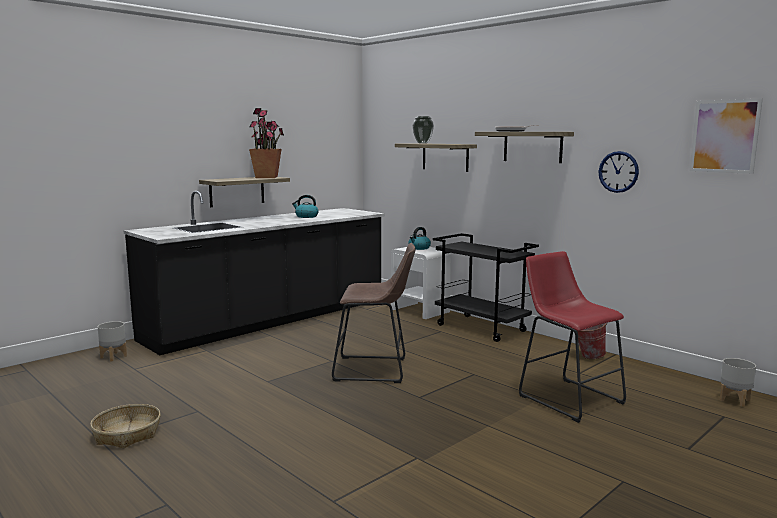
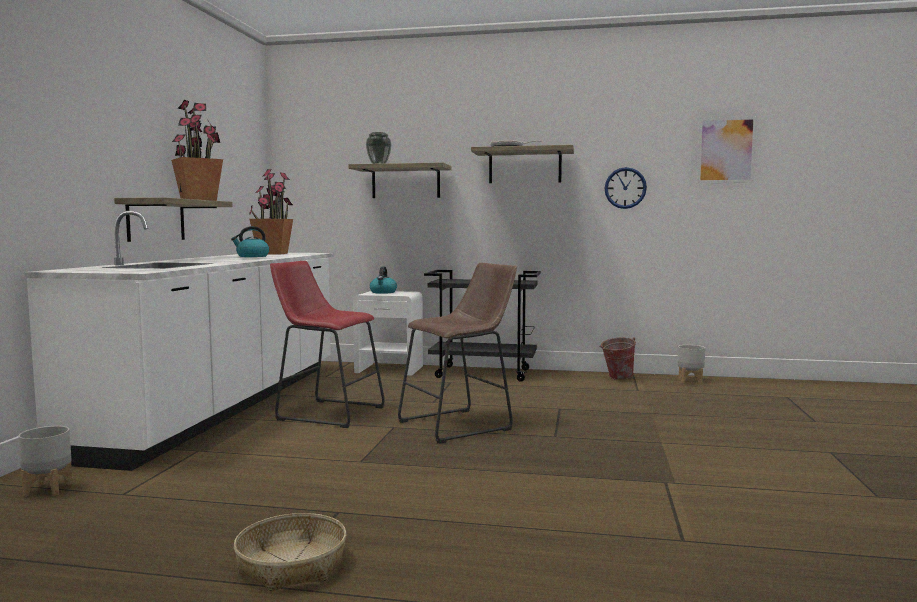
camera: 35 degrees left, 5 degrees down
black counter [124,191,385,355] -> white counter [24,211,334,471]
red stool [519,251,626,423] -> red stool moved to [270,261,385,428]
grey planter [720,358,756,407] -> grey planter moved to [677,345,705,384]
none -> potted plant [249,169,293,255]

